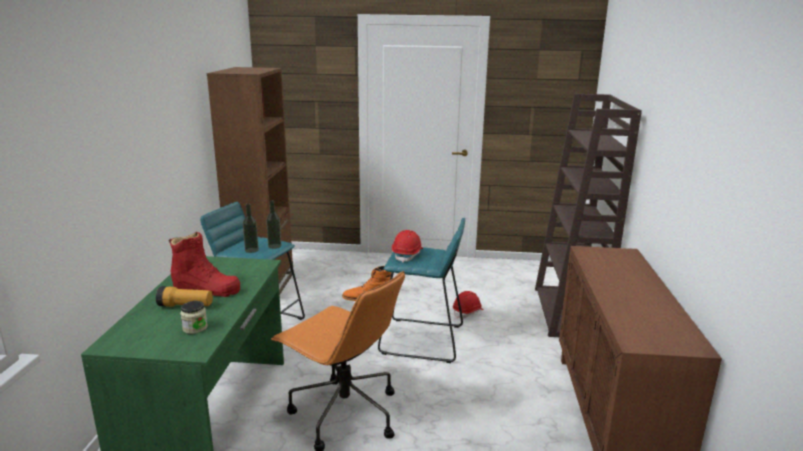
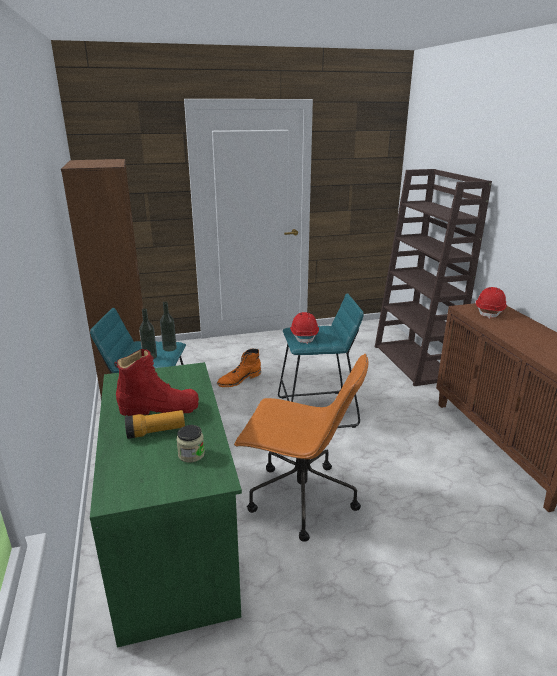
camera: 20 degrees left, 5 degrees up
red hard hat [453,291,484,319] -> red hard hat moved to [476,287,507,319]

